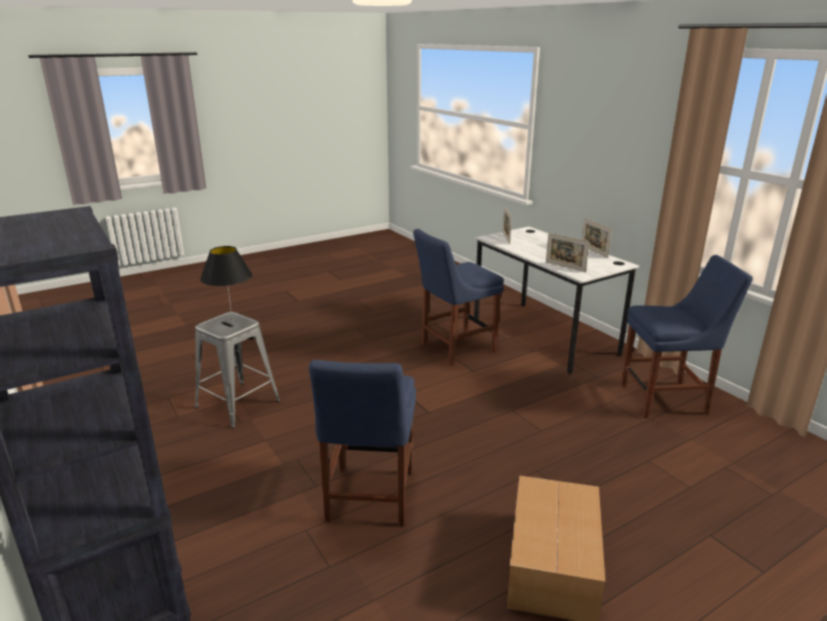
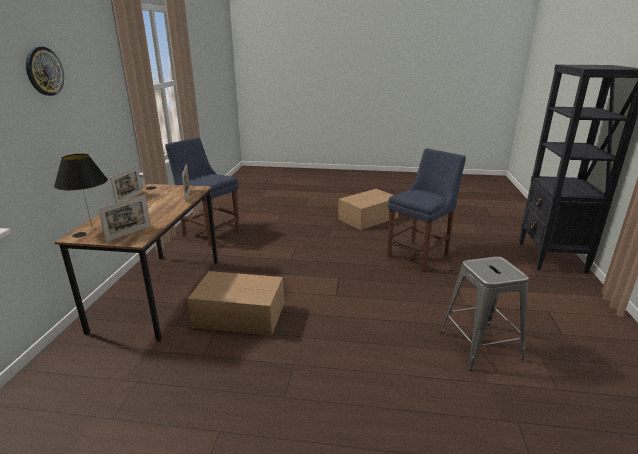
camera: 140 degrees left, 0 degrees up
black table lamp [200,246,252,325] -> black table lamp moved to [54,154,108,228]
blue chair [413,229,504,365] -> cardboard box [188,271,284,336]
white desk [474,227,639,374] -> brown desk [55,184,218,342]
none -> wall clock [26,47,64,96]

